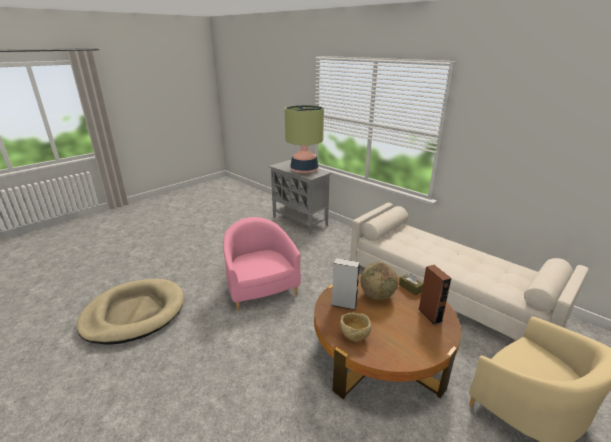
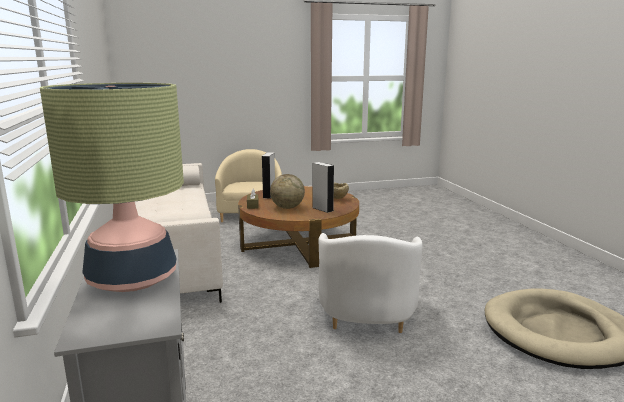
camera: 150 degrees left, 10 degrees down
pink armchair [223,217,301,311] -> white armchair [319,233,422,333]
brown speaker [419,265,451,325] -> grey speaker [262,152,275,199]

